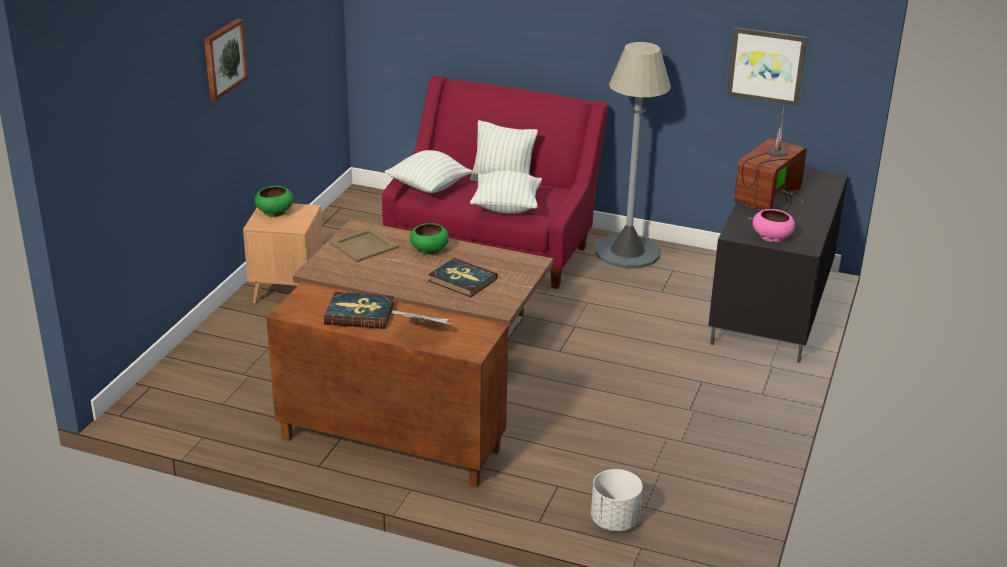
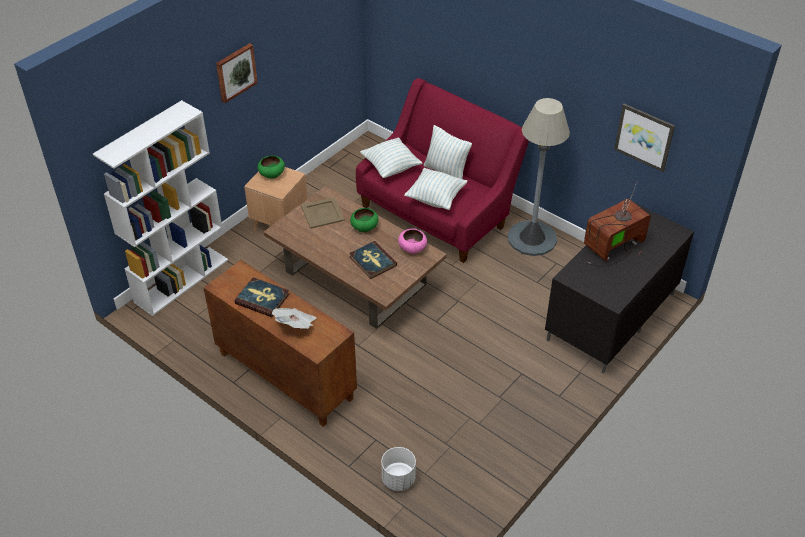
camera: 20 degrees right, 15 degrees up
pink bowl [753,209,795,242] -> pink bowl moved to [398,229,427,254]
none -> white bookcase [93,100,228,316]

